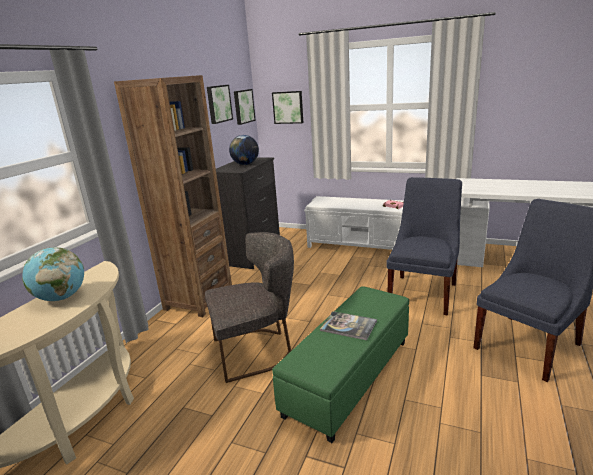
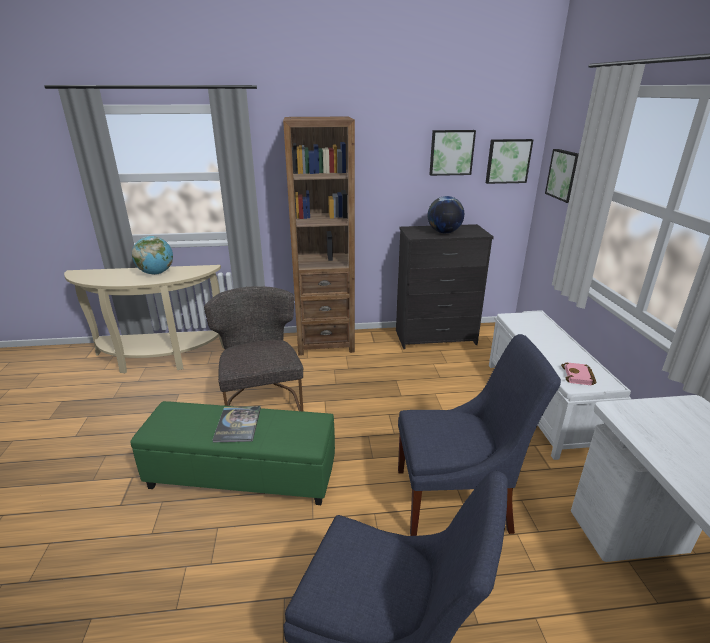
camera: 60 degrees right, 5 degrees up
grey chair [205,232,294,383] -> grey chair turned 150 degrees counterclockwise [204,286,304,412]

